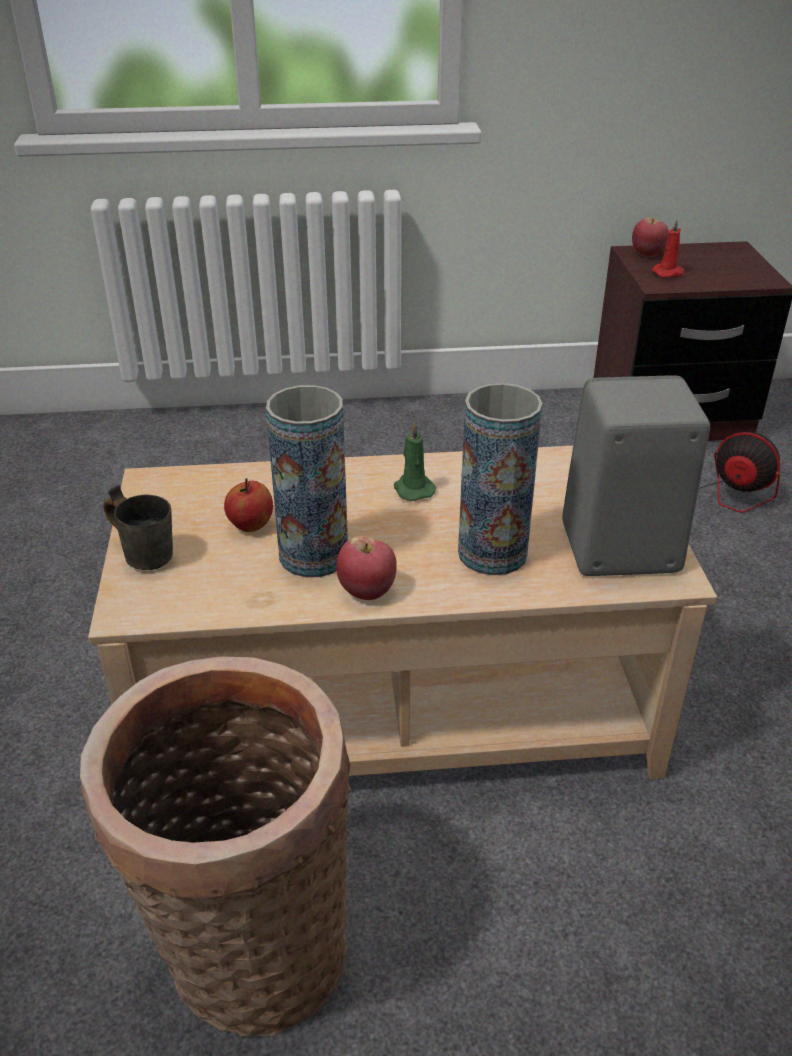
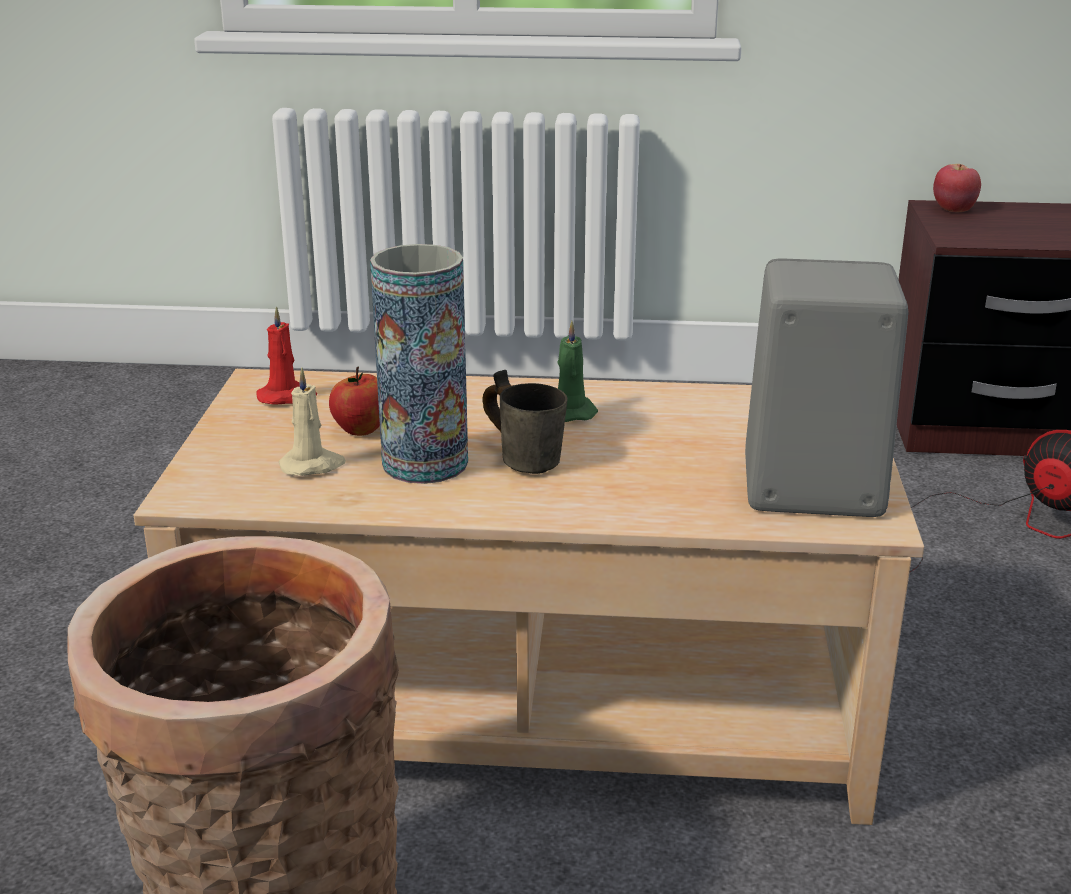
camera: 10 degrees right, 10 degrees down
grey mug [103,485,173,570] -> grey mug moved to [482,370,568,474]
apple [337,536,397,600] -> none
vase [458,383,542,575] -> none
red candle [652,219,685,278] -> red candle moved to [256,306,317,405]
none -> beige candle [279,368,346,476]

